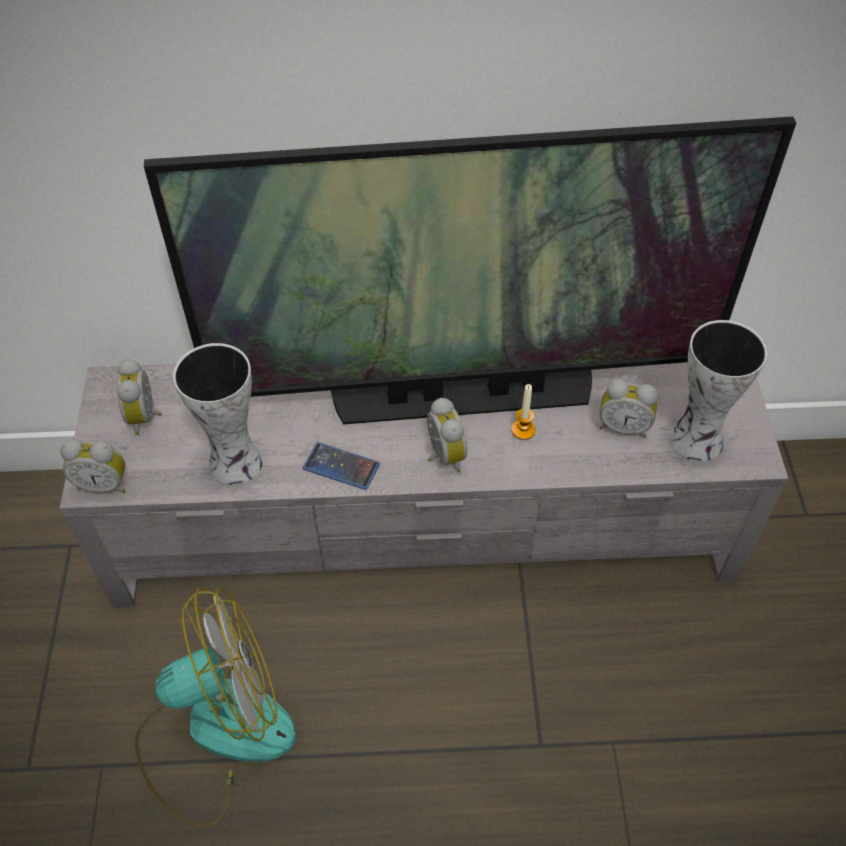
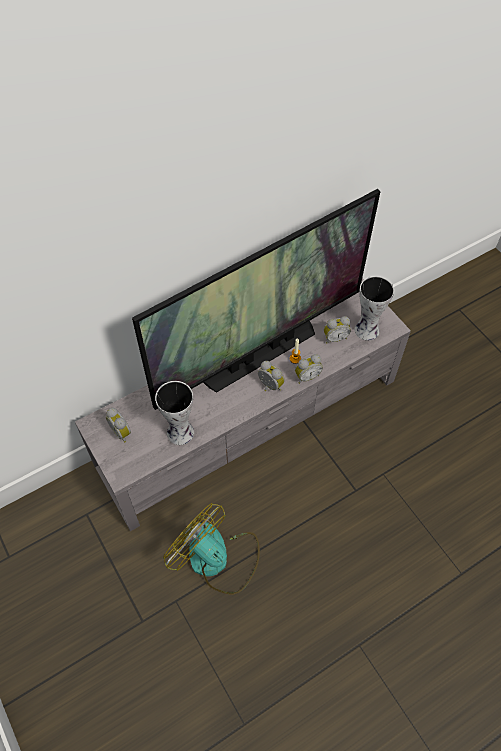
camera: 30 degrees left, 5 degrees up
alarm clock [60,439,126,493] -> alarm clock moved to [295,354,323,384]
fan [135,587,296,828] -> fan turned 90 degrees counterclockwise [163,503,260,594]
phone [303,442,380,490] -> none

